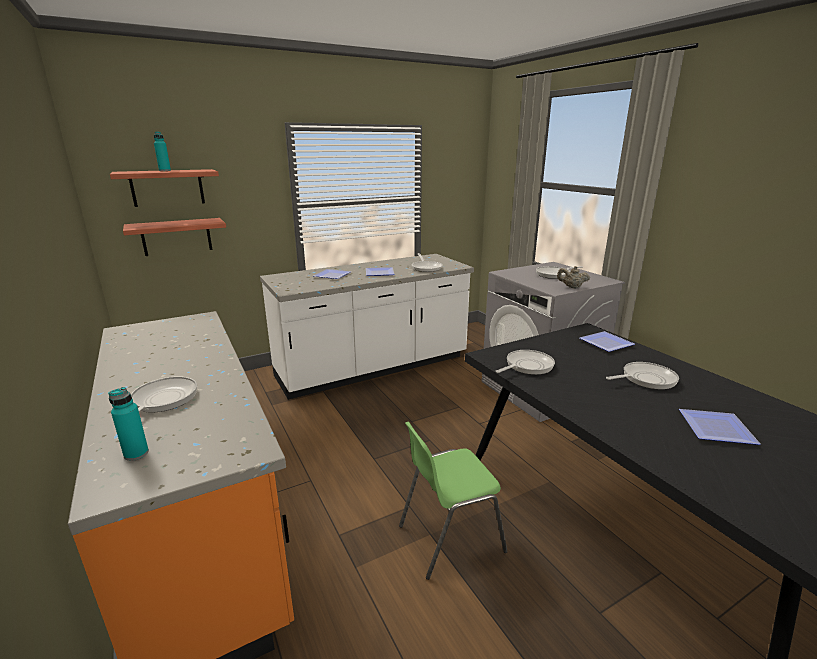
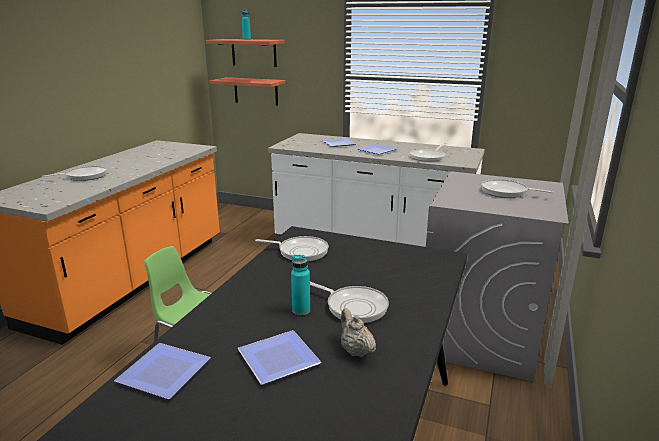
camera: 50 degrees right, 0 degrees up
turquoise bottle [108,387,149,461] -> turquoise bottle moved to [291,255,310,315]
beige teapot [557,266,590,289] -> beige teapot moved to [341,308,376,357]
plate [579,331,635,352] -> plate moved to [114,343,211,399]

